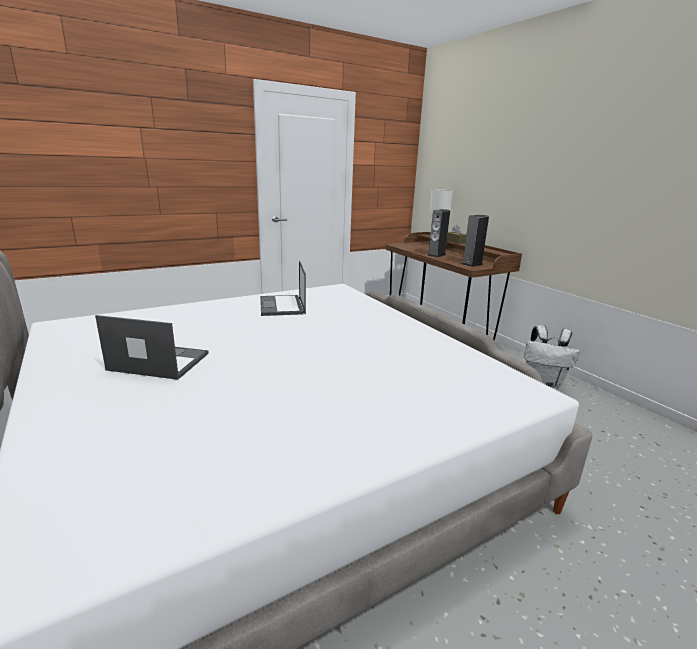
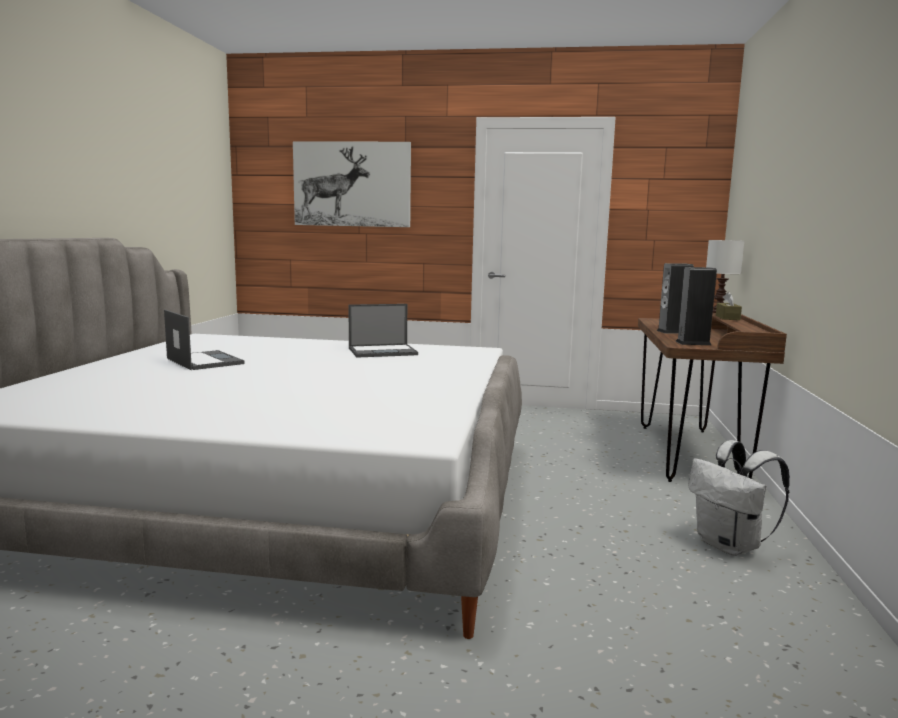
camera: 40 degrees right, 10 degrees down
laptop [260,261,306,316] -> laptop turned 135 degrees counterclockwise [348,304,418,358]
none -> picture [293,142,411,227]

